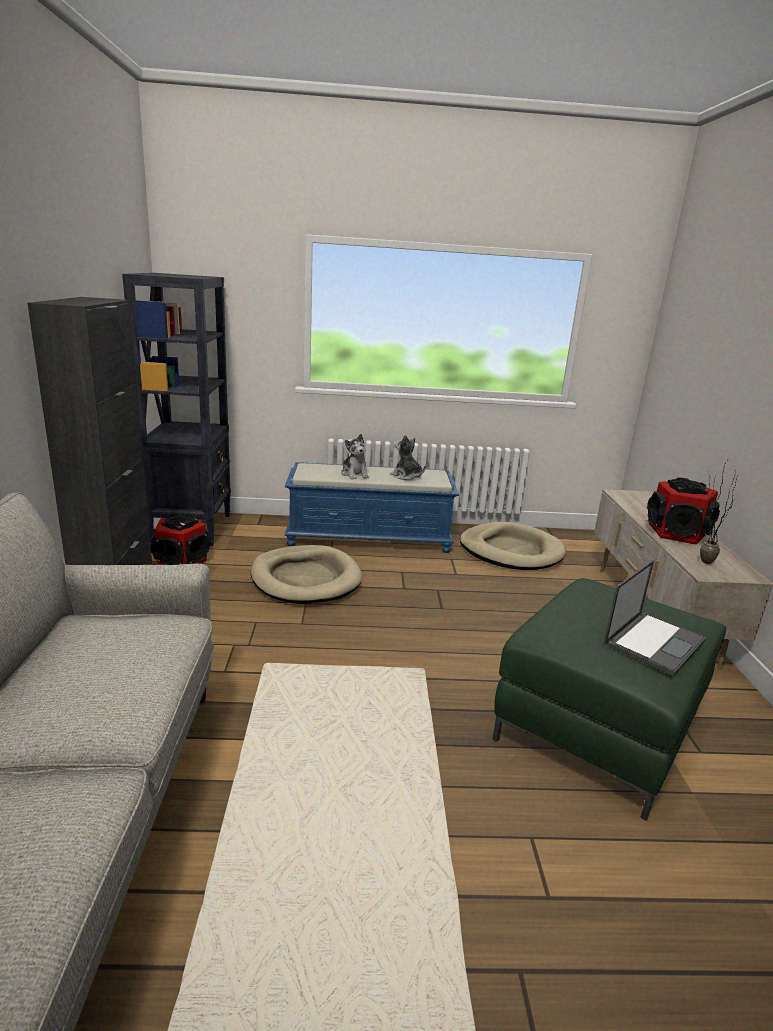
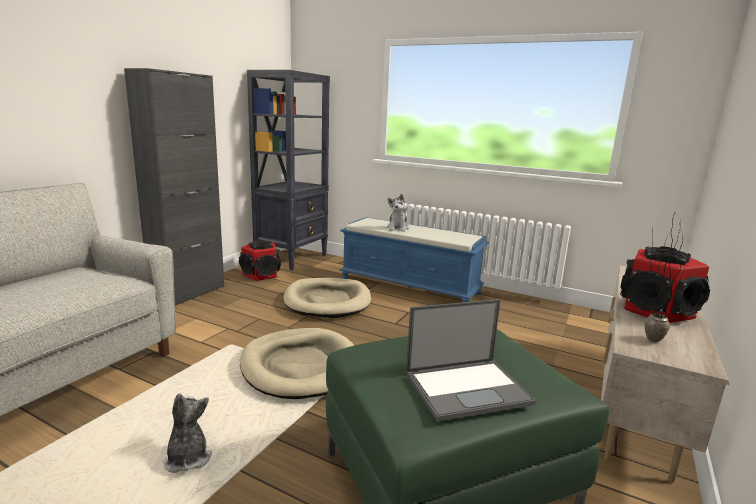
camera: 30 degrees right, 5 degrees down
plush toy [390,434,426,480] -> plush toy moved to [164,393,212,473]
beige dog bed [460,522,566,570] -> beige dog bed moved to [240,328,354,399]

